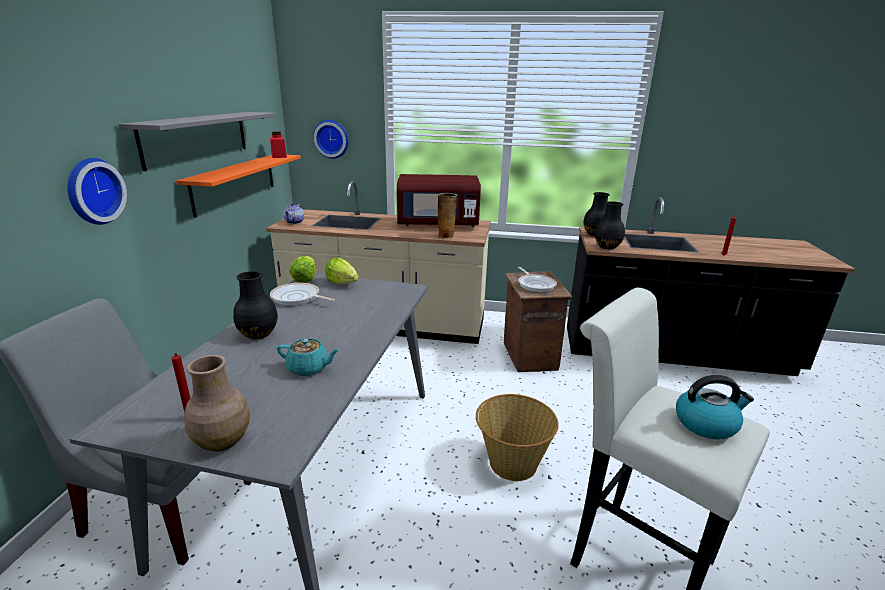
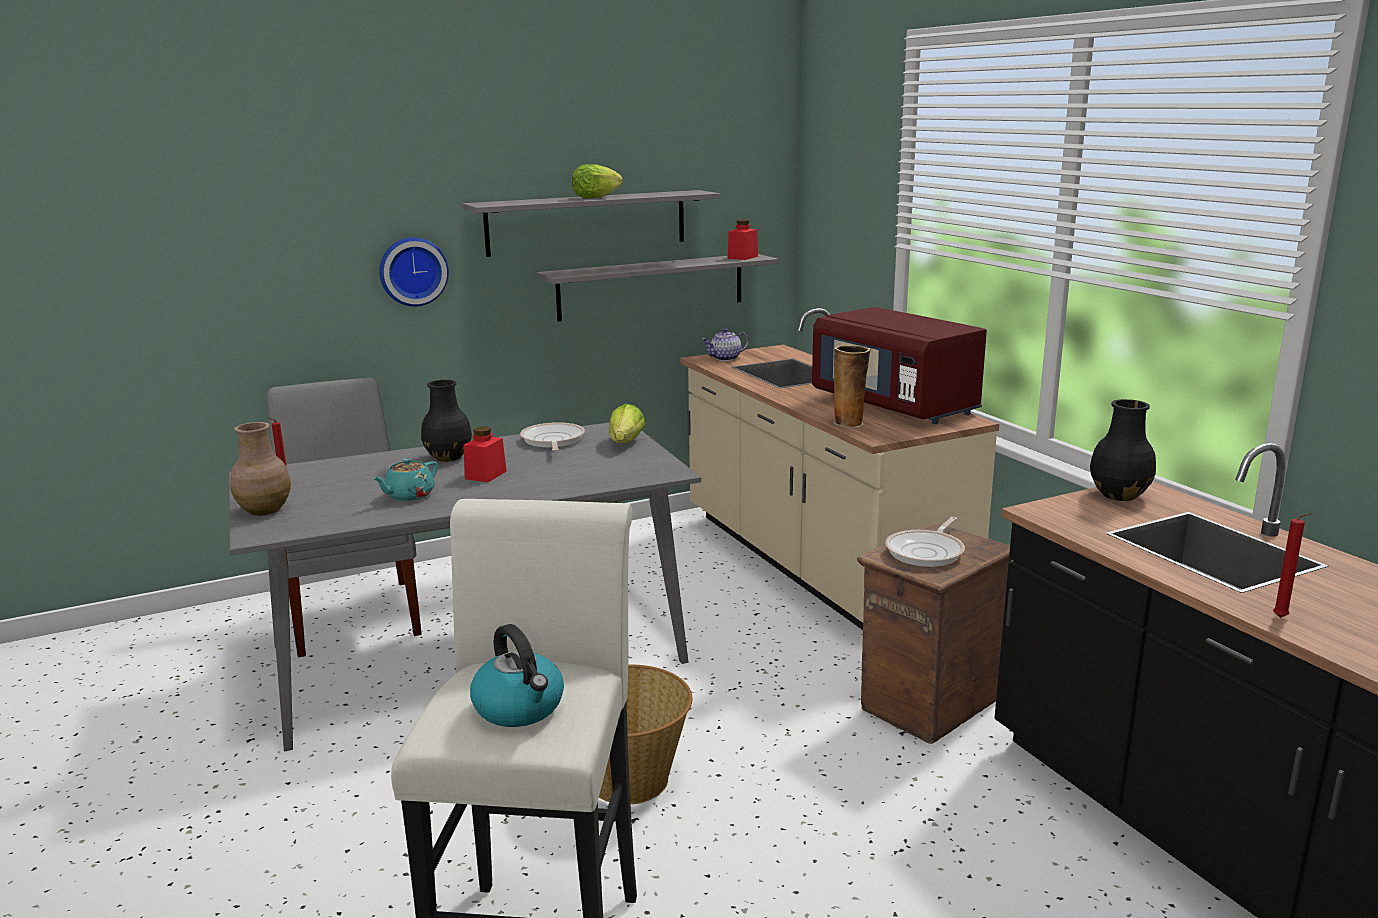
camera: 55 degrees right, 5 degrees down
orange shelf [176,155,301,218] -> grey shelf [536,254,778,322]
turquoise teapot [277,338,340,376] -> turquoise teapot turned 60 degrees clockwise [373,458,438,501]
lettuce [289,256,316,283] -> lettuce moved to [572,164,623,199]
wall clock [313,120,349,159] -> none
black vase [594,201,625,249] -> none
none -> red jar [464,427,507,482]

